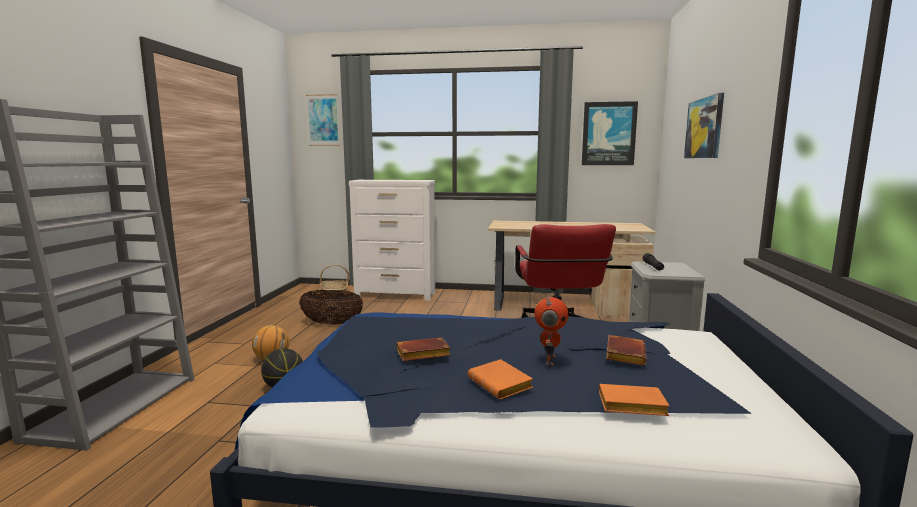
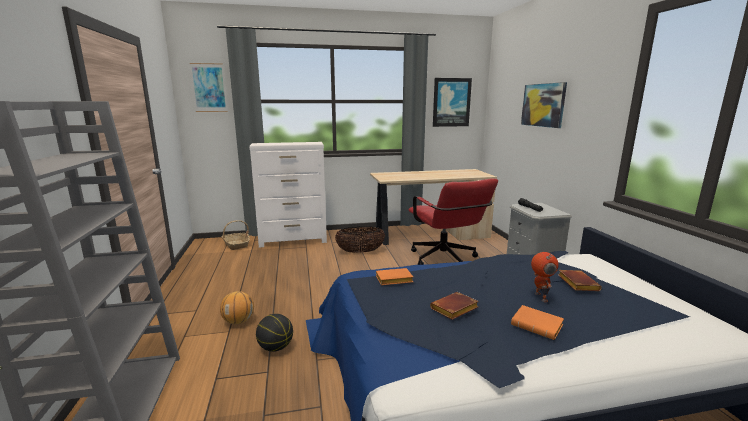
camera: 20 degrees left, 5 degrees up
basket [299,290,363,325] -> basket moved to [335,226,385,253]
orange book [599,384,670,416] -> orange book moved to [376,268,413,285]

